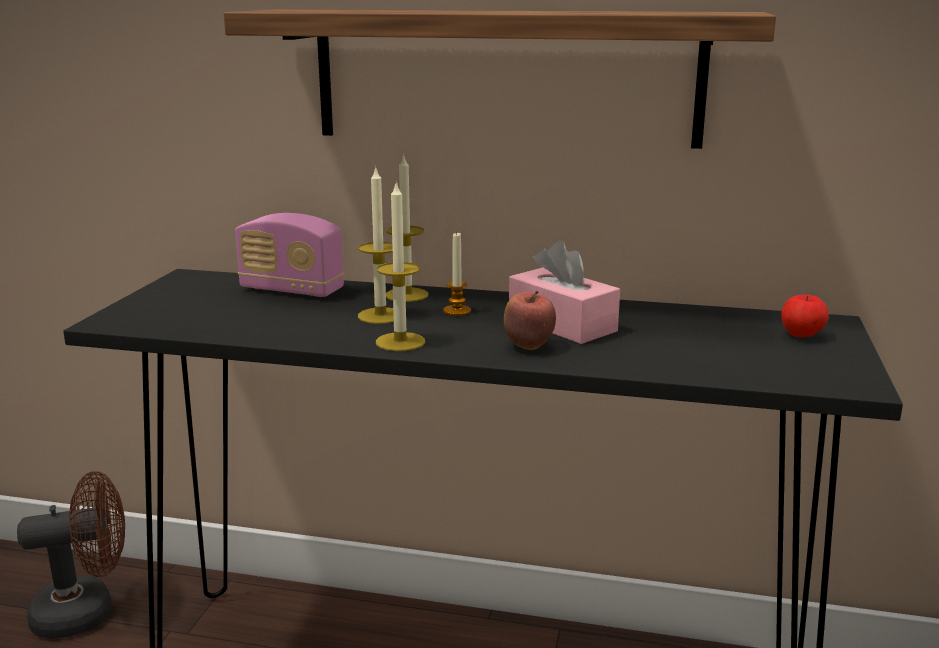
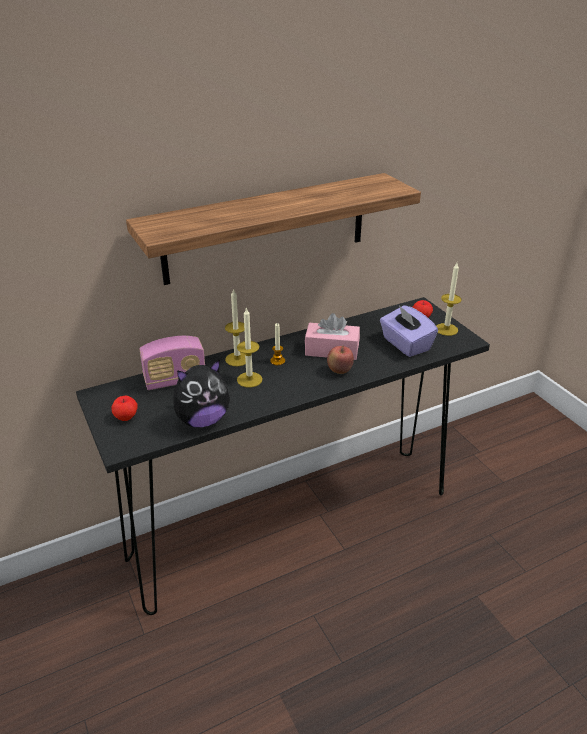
camera: 40 degrees left, 15 degrees up
brown fan [17,471,125,639] -> none
candle [376,182,425,351] -> candle moved to [436,263,462,336]
none -> apple [111,396,138,421]
none -> plush toy [173,360,230,427]
none -> purple tissue box [380,305,438,357]

